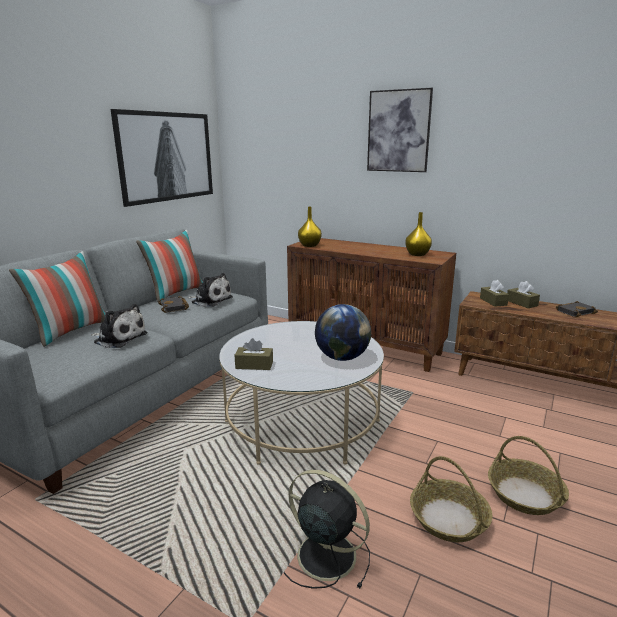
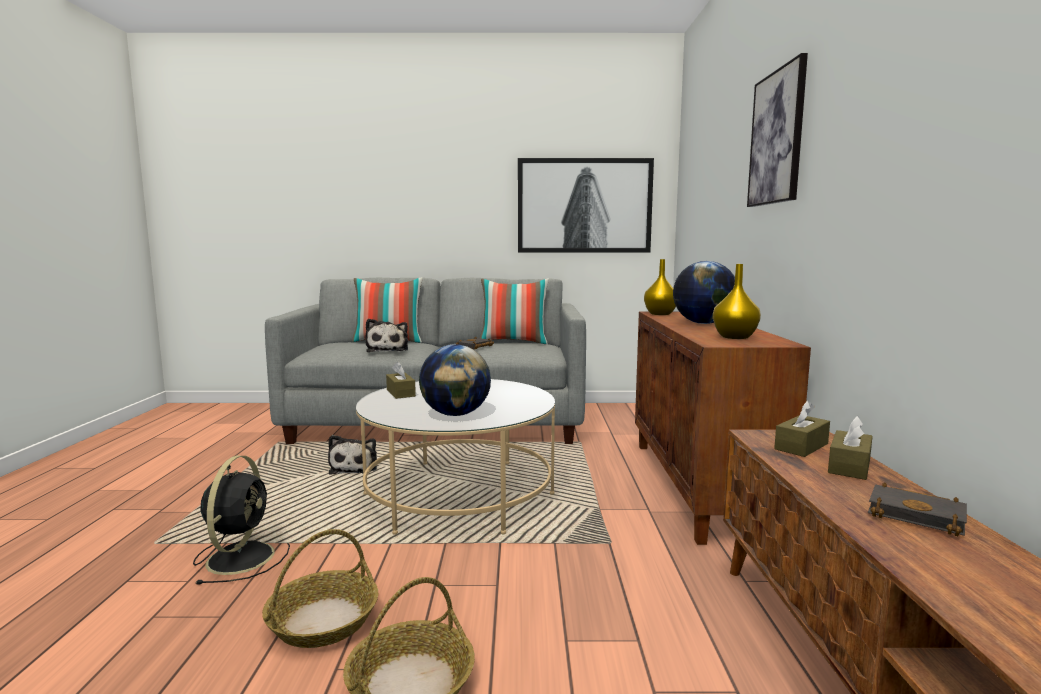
camera: 60 degrees right, 10 degrees down
plush toy [187,273,233,307] -> plush toy moved to [328,435,377,475]
none -> globe [673,261,735,324]

